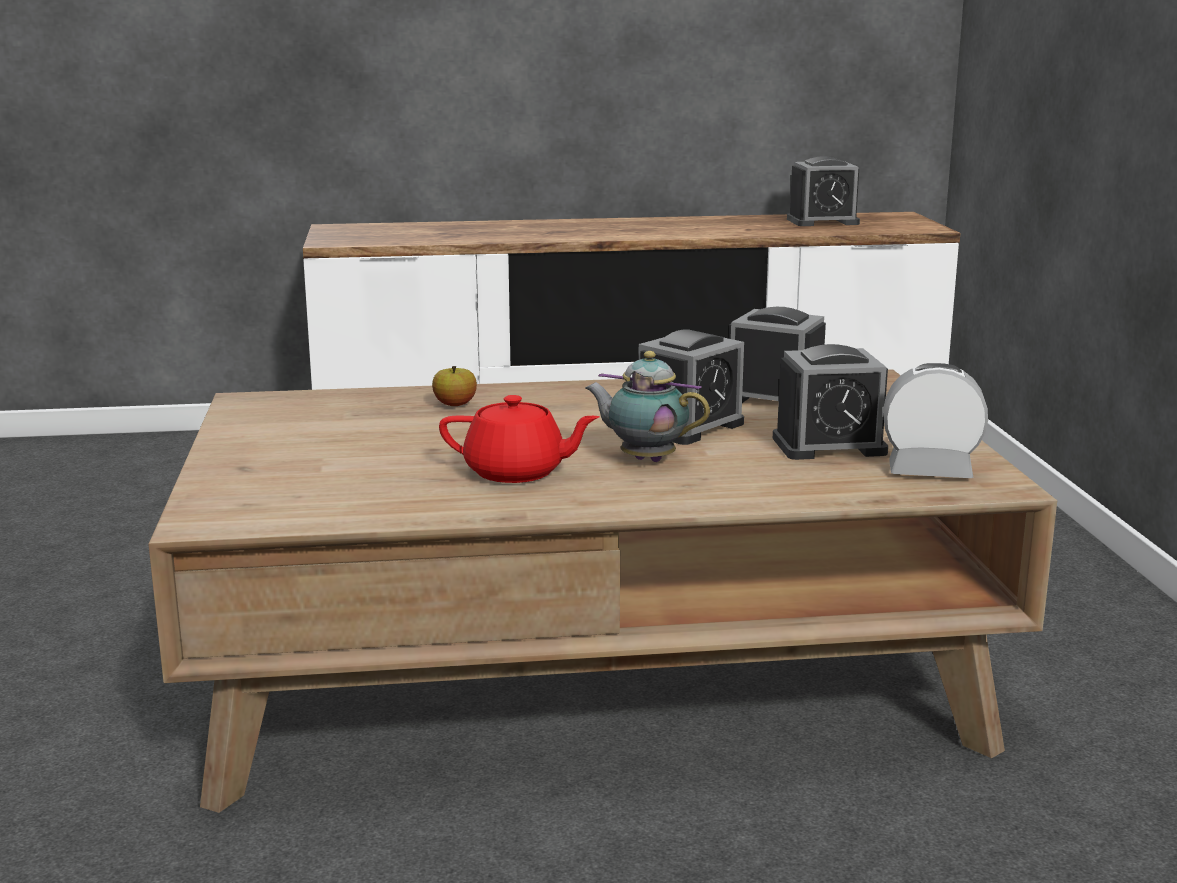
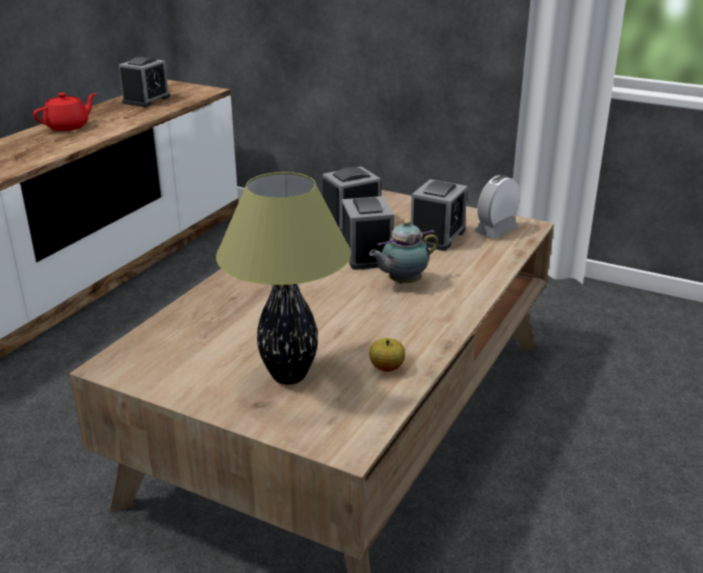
camera: 55 degrees left, 10 degrees up
apple [432,366,477,406] -> apple moved to [369,338,405,372]
red teapot [439,395,599,483] -> red teapot moved to [33,93,97,131]
none -> table lamp [216,172,351,384]

